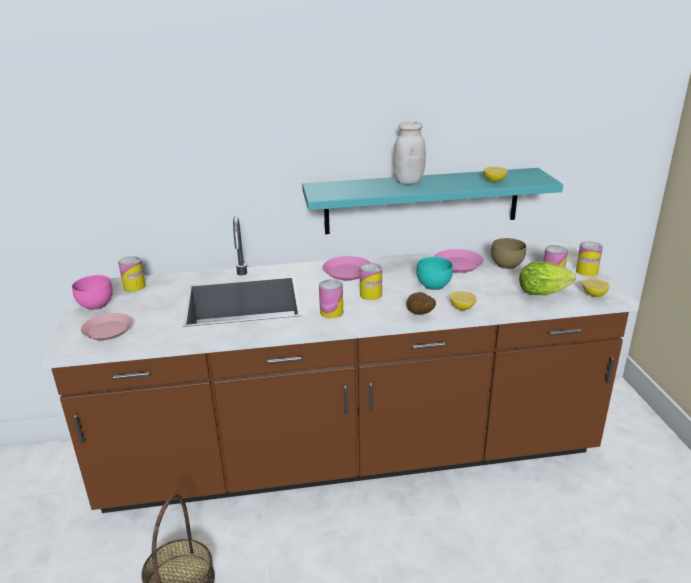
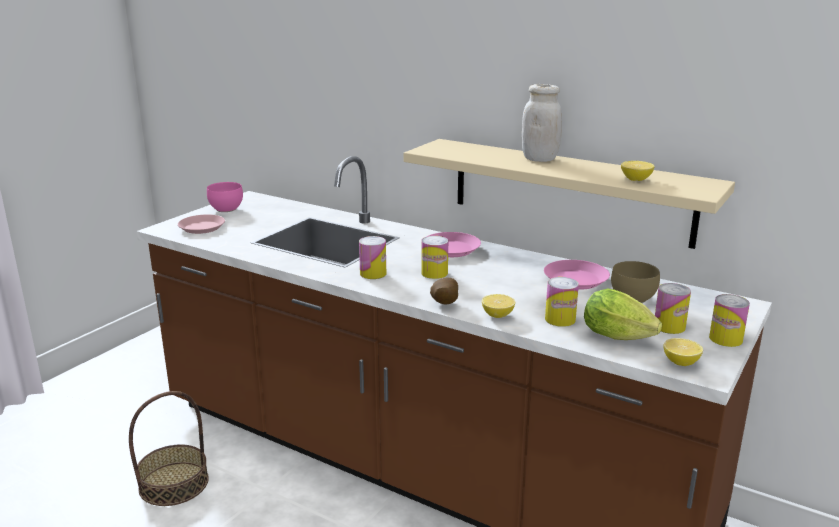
camera: 40 degrees right, 5 degrees down
can [118,256,146,292] -> can moved to [545,277,579,327]
turquoise shelf [302,168,563,234] -> beige shelf [404,139,735,249]
turquoise bowl [416,257,453,290] -> none

